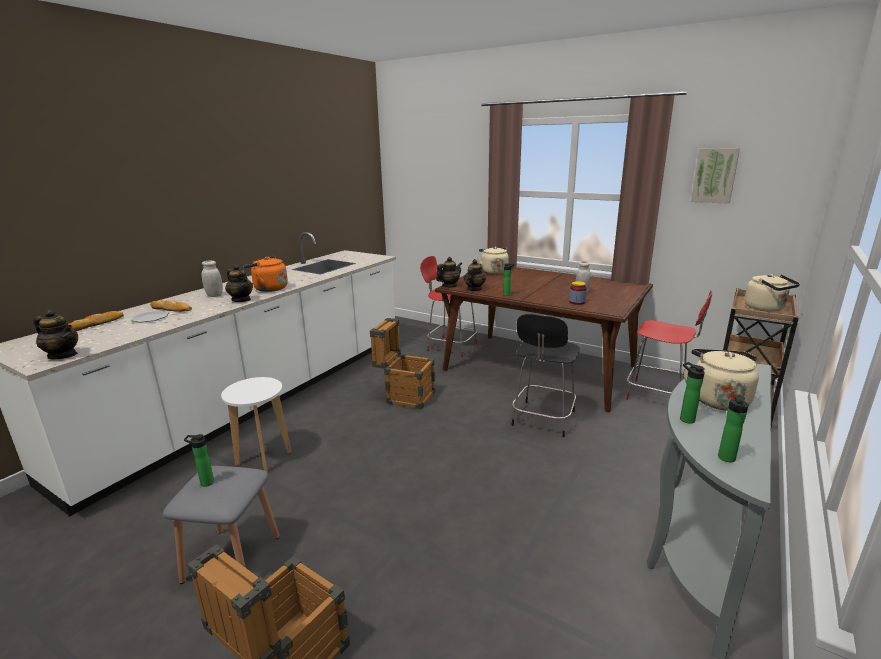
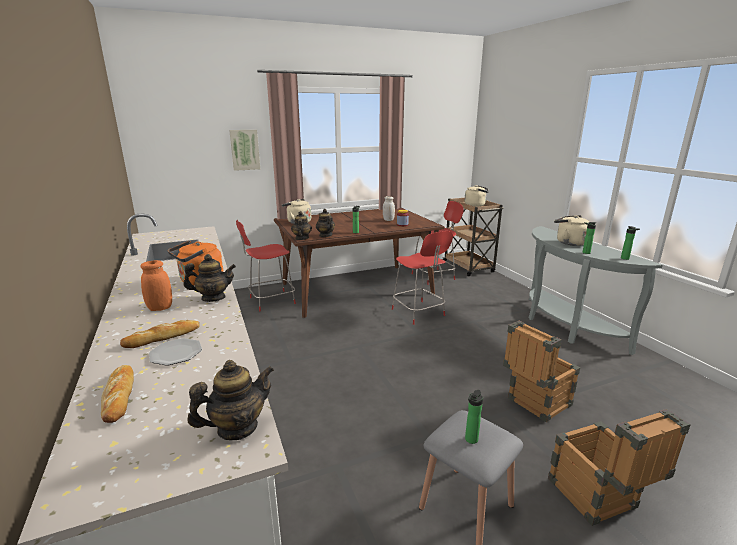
camera: 55 degrees left, 0 degrees up
white jar [202,260,223,297] -> orange jar [140,260,172,311]
white stool [221,377,291,473] -> none
crate [370,318,435,409] -> crate moved to [503,321,580,422]
black chair [511,314,580,437] -> red chair [392,231,453,325]
picture [691,148,740,204] -> picture moved to [229,130,260,171]

